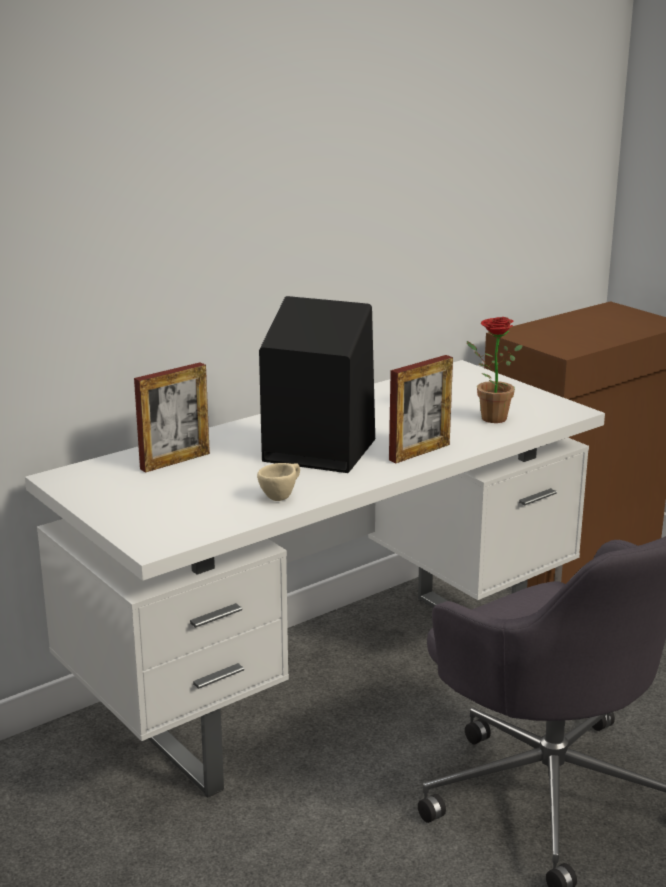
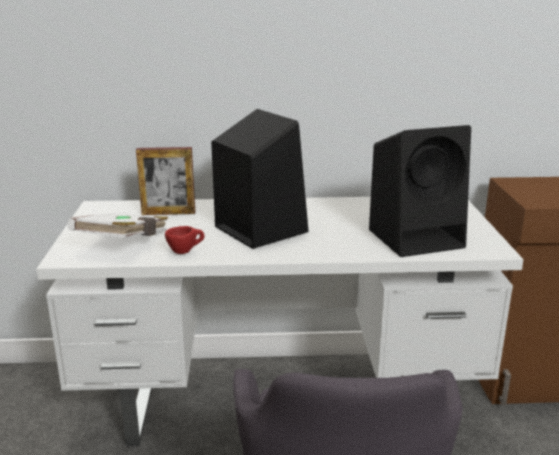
camera: 35 degrees right, 0 degrees up
beige cup [257,463,300,501] -> red cup [165,226,204,254]
picture frame [389,355,453,463] -> none
potted plant [467,317,523,423] -> black speaker [369,125,471,257]
none -> white book [68,213,168,239]

